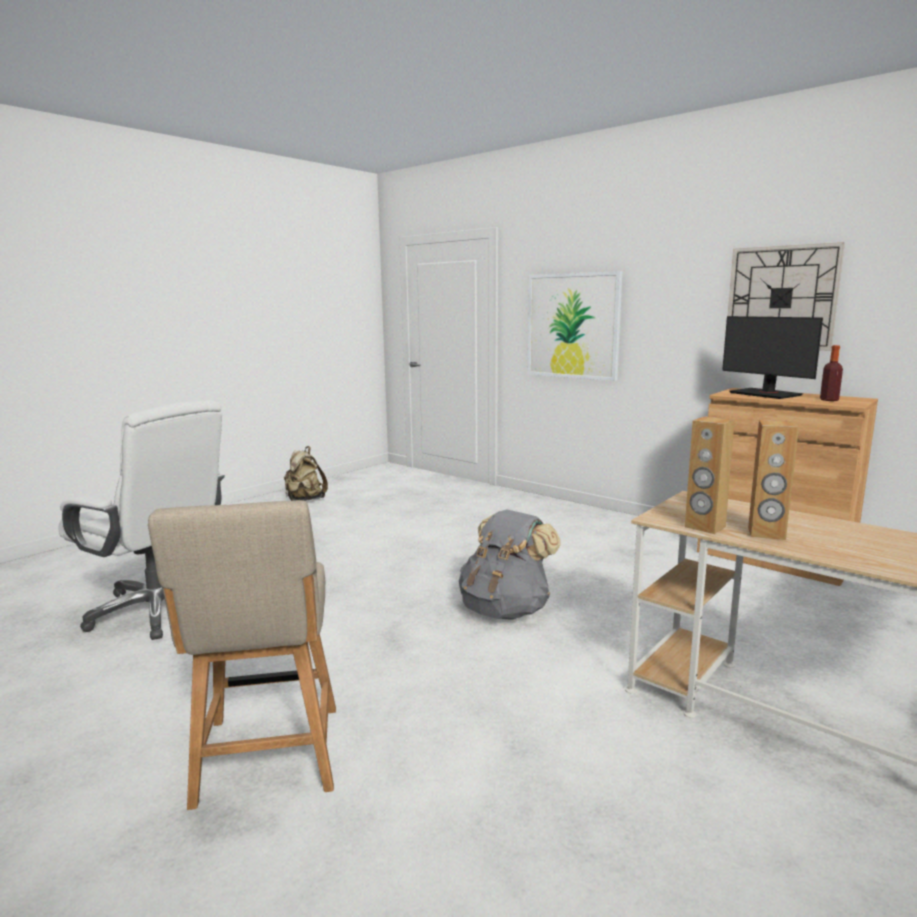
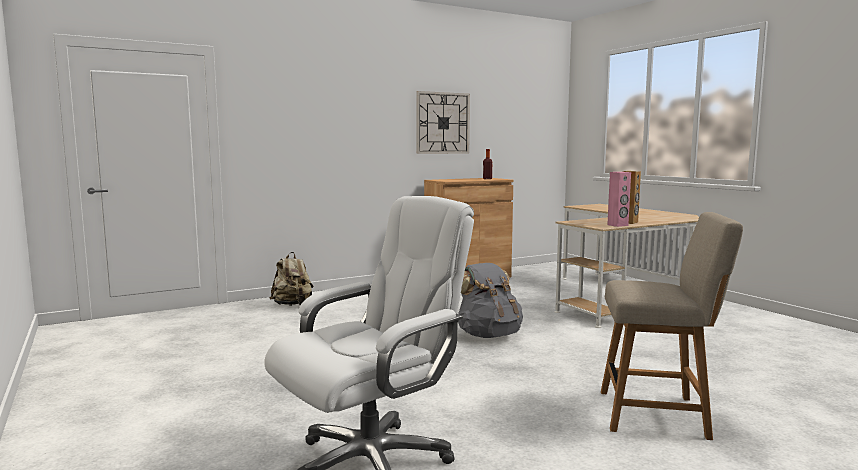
camera: 70 degrees left, 5 degrees down
beige backpack [284,446,328,501] -> beige backpack moved to [269,252,313,306]
picture [528,271,623,381] -> none
brown speaker [685,417,734,534] -> pink speaker [607,172,631,227]
monitor [722,316,823,399] -> none

